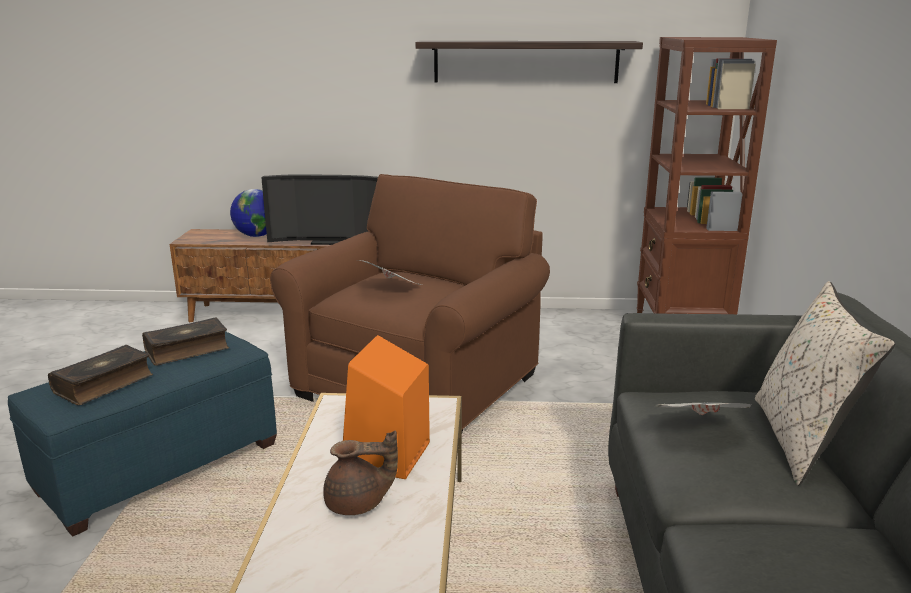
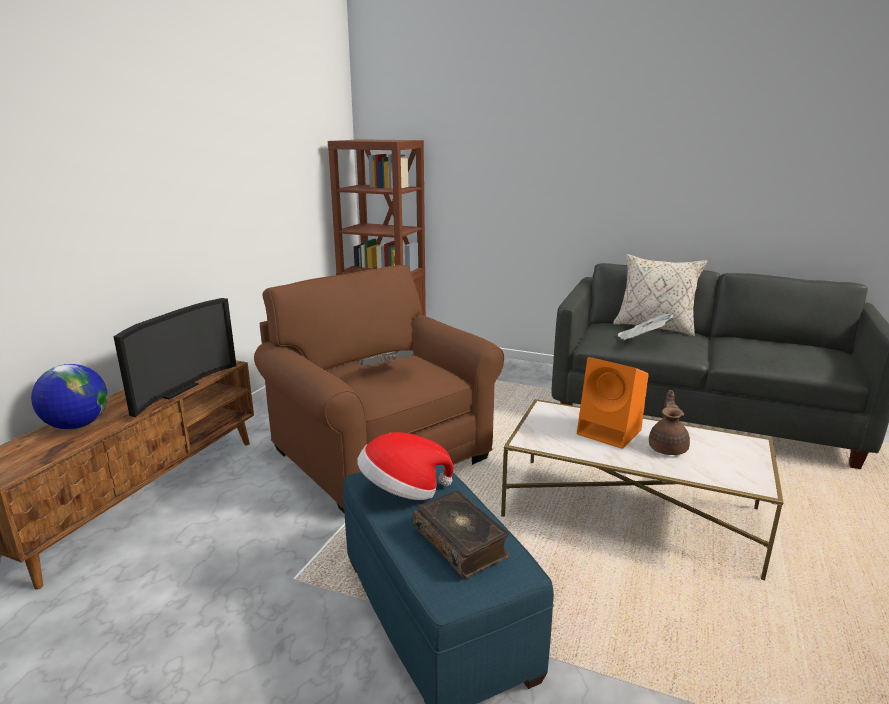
camera: 70 degrees left, 0 degrees up
book [142,317,229,366] -> hat [357,432,454,500]
shelf [416,41,643,83] -> none

